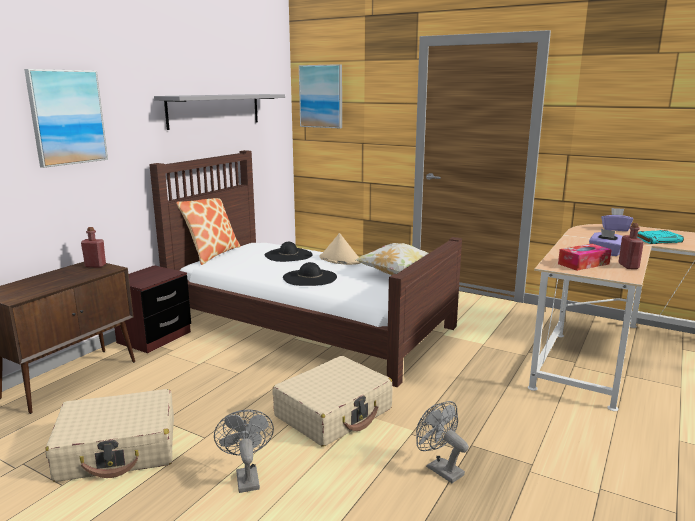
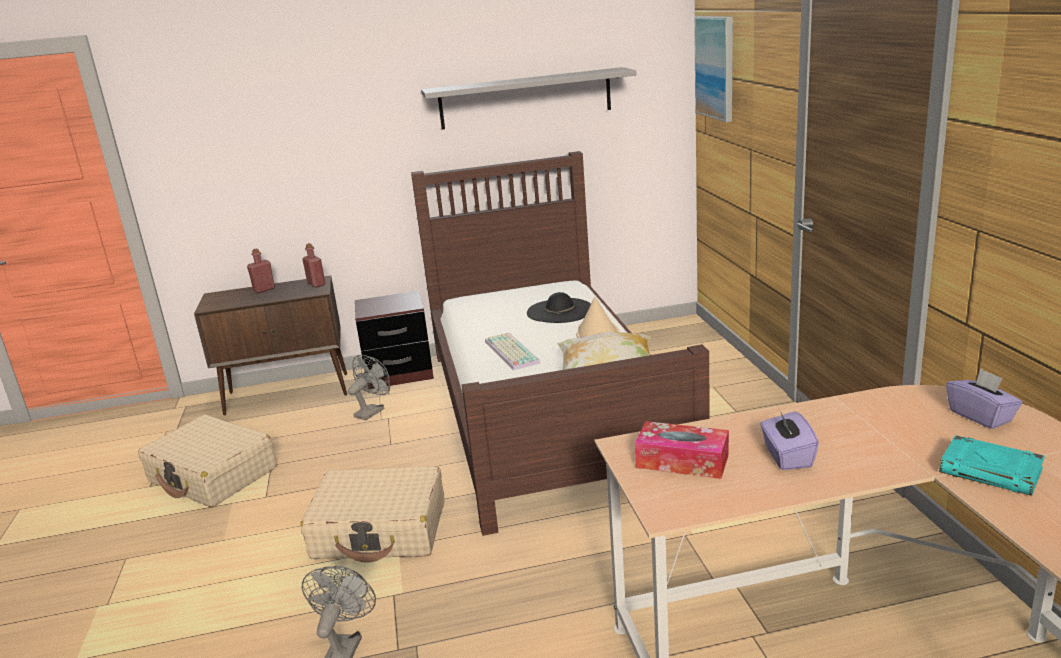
camera: 50 degrees right, 5 degrees up
picture [24,69,108,168] -> none
pillow [176,198,240,265] -> none
grey fan [214,409,274,493] -> grey fan moved to [348,355,390,420]
black hat [283,262,337,286] -> keyboard [485,333,541,370]
red bottle [618,223,644,269] -> red bottle moved to [247,248,275,293]

